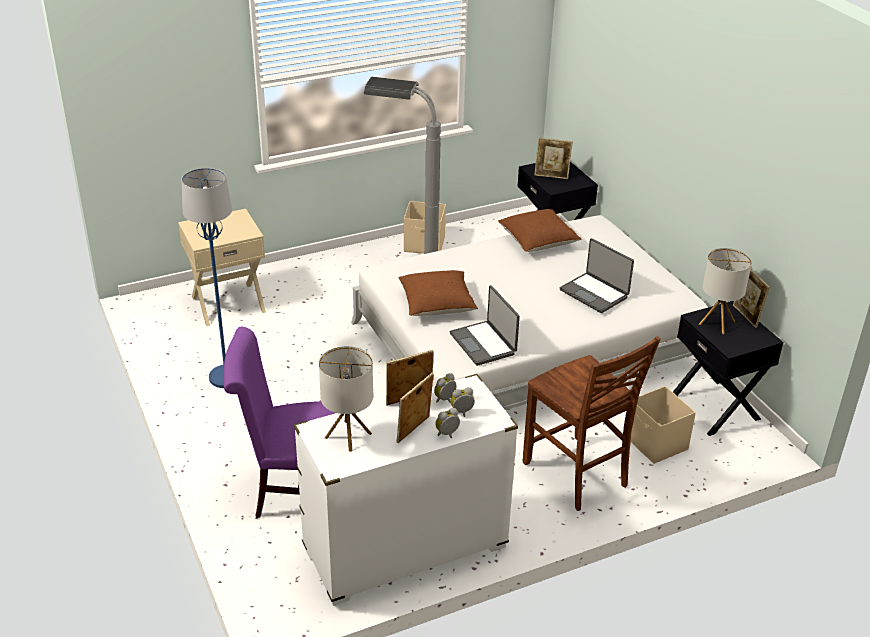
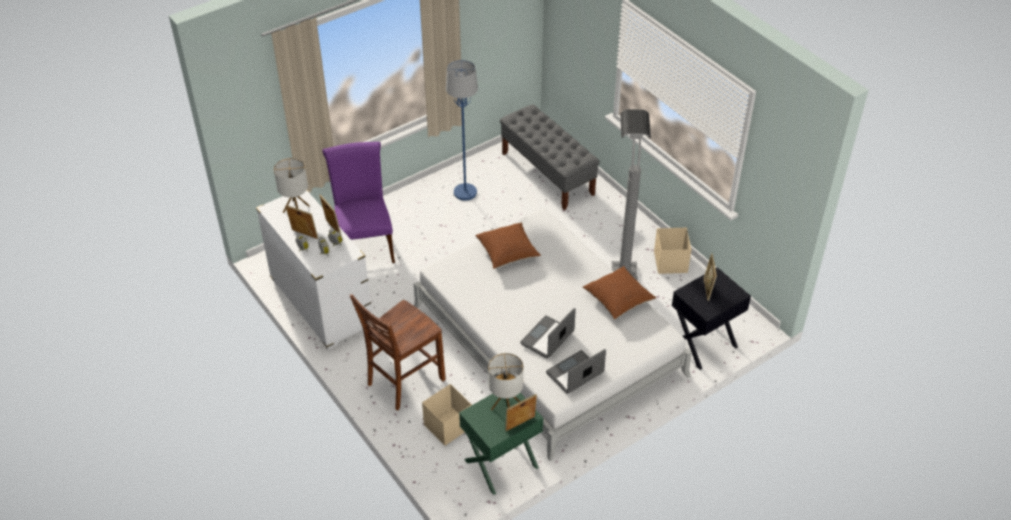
camera: 80 degrees right, 10 degrees up
beige nightstand [178,209,266,326] -> grey bench [500,104,600,210]
laptop [450,285,520,366] -> laptop moved to [546,349,606,394]
black nightstand [673,301,783,436] -> green nightstand [459,393,543,495]

